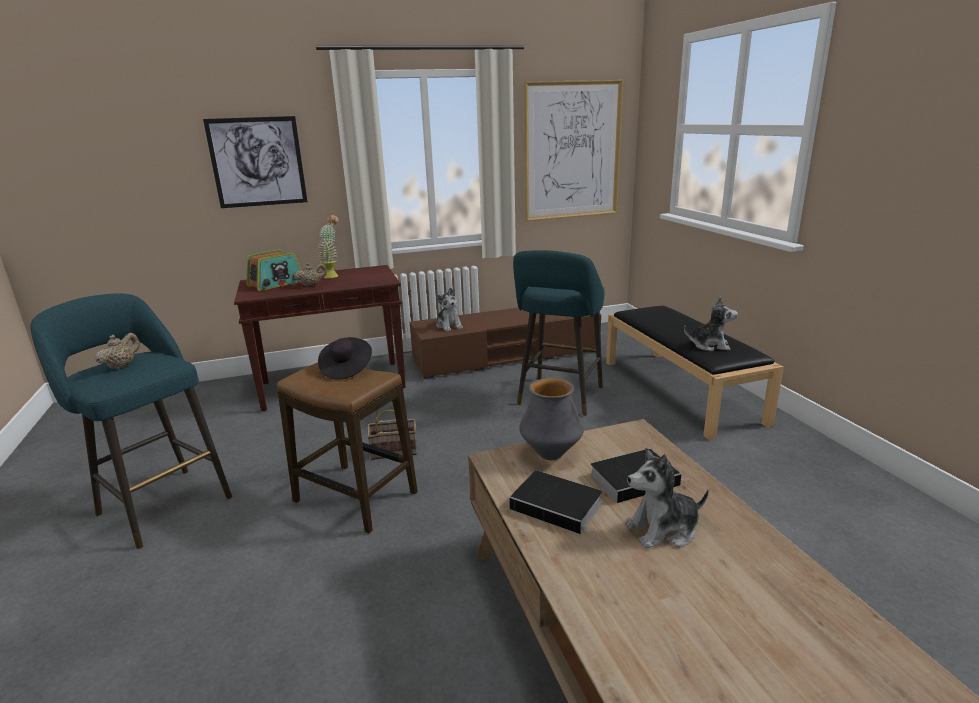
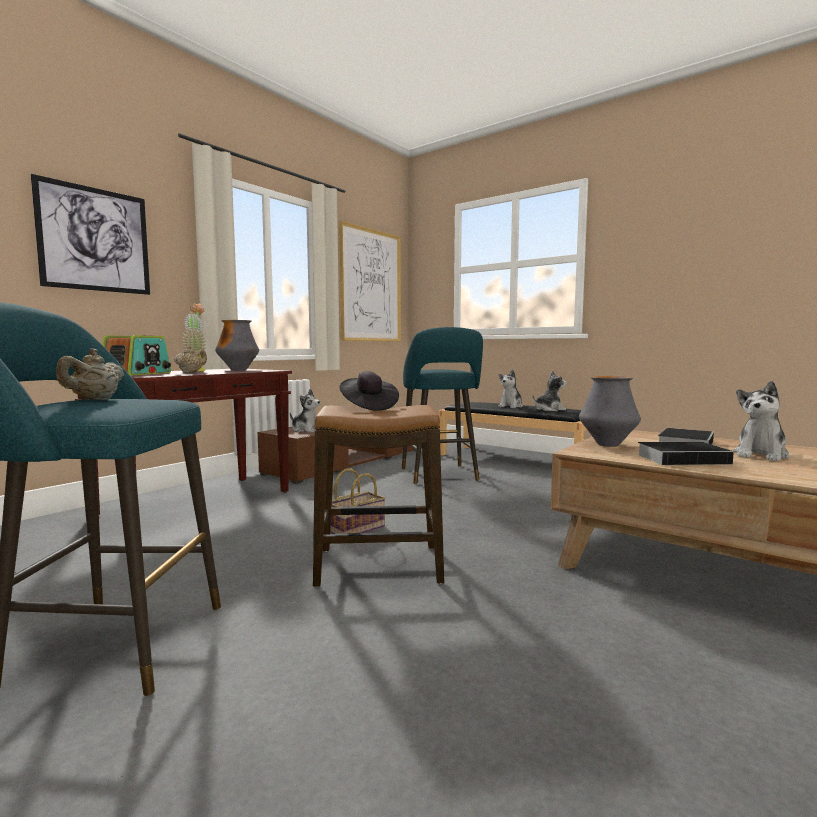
camera: 35 degrees left, 15 degrees down
beige teapot [96,333,140,369] -> beige teapot turned 150 degrees counterclockwise [56,348,124,400]
none -> vase [215,320,259,371]
none -> plush toy [498,369,523,408]

